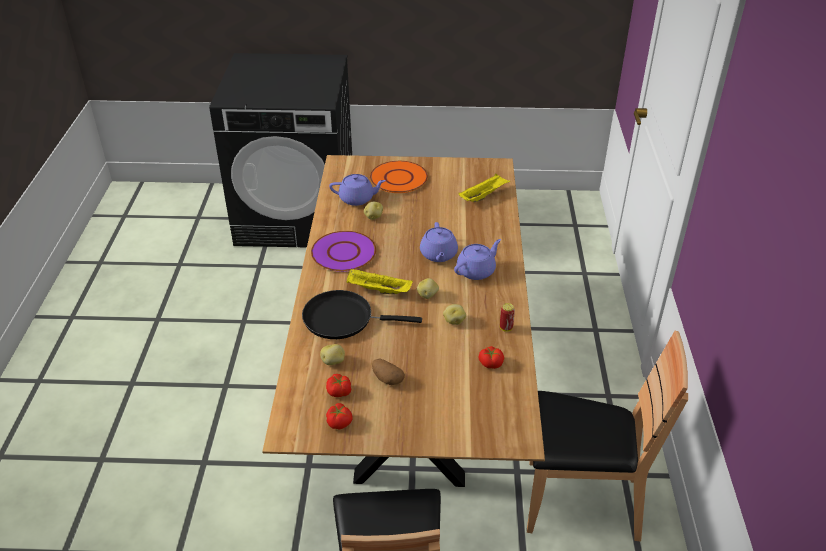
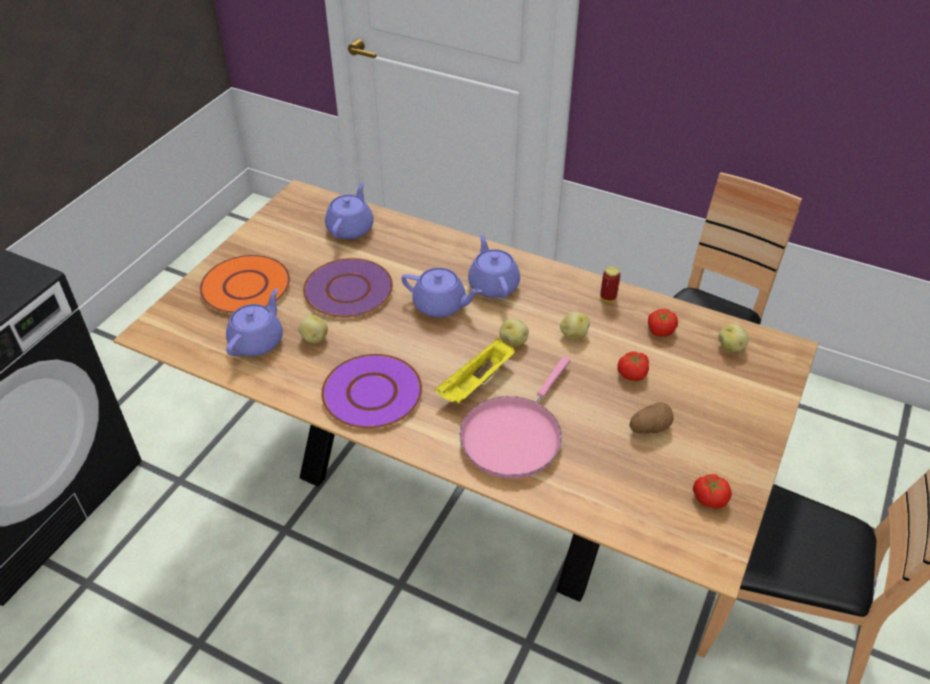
camera: 65 degrees left, 5 degrees up
black frying pan [302,290,422,339] -> pink frying pan [460,356,570,479]
potato [320,344,345,365] -> potato moved to [718,324,749,352]
tomato [326,374,351,397] -> tomato moved to [617,351,649,381]
yellow tray [458,173,510,202] -> purple teapot [325,182,374,239]
none -> purple plate [303,258,393,318]

